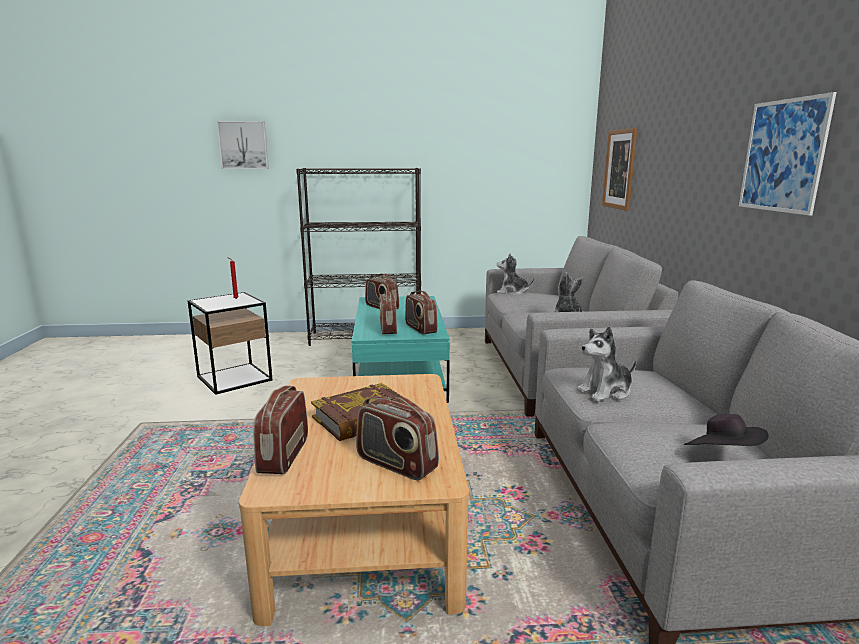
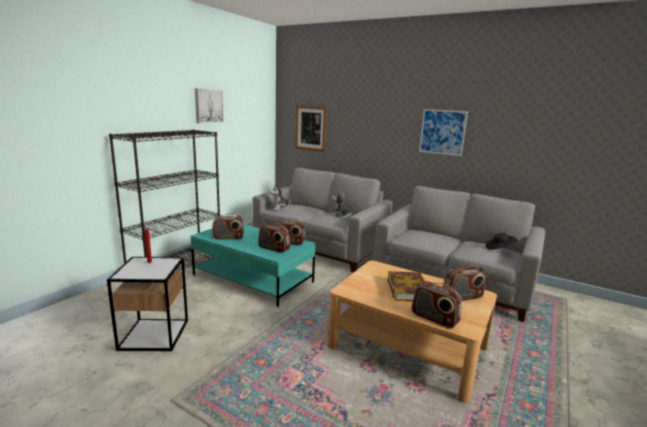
camera: 55 degrees left, 0 degrees up
picture [217,121,269,169] -> picture moved to [195,89,224,123]
plush toy [577,326,637,401] -> none

